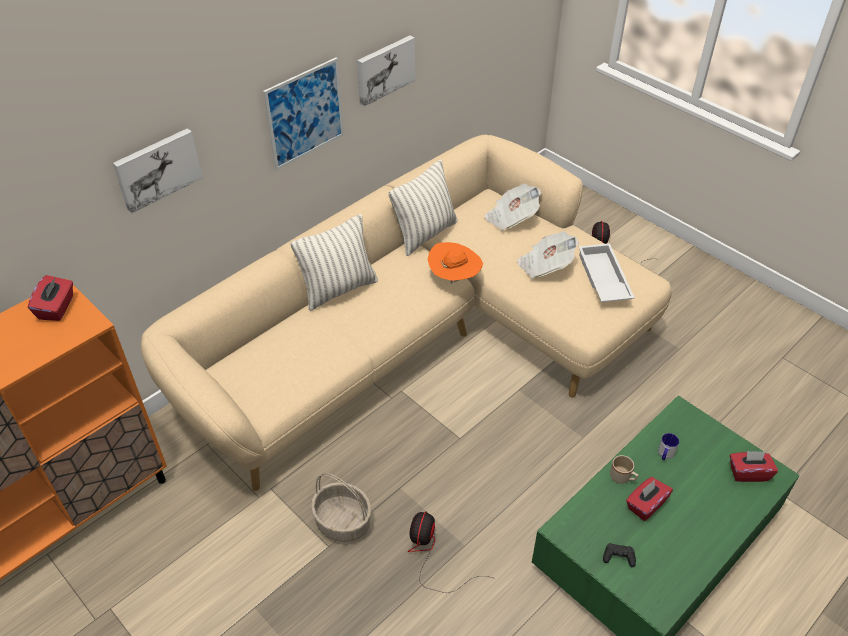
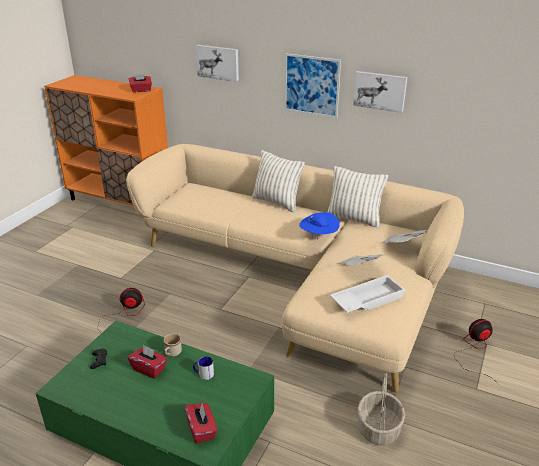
camera: 70 degrees right, 15 degrees down
basket [311,473,371,542] -> basket moved to [358,373,405,445]
orange hat [427,242,483,284] -> blue hat [299,212,340,240]

